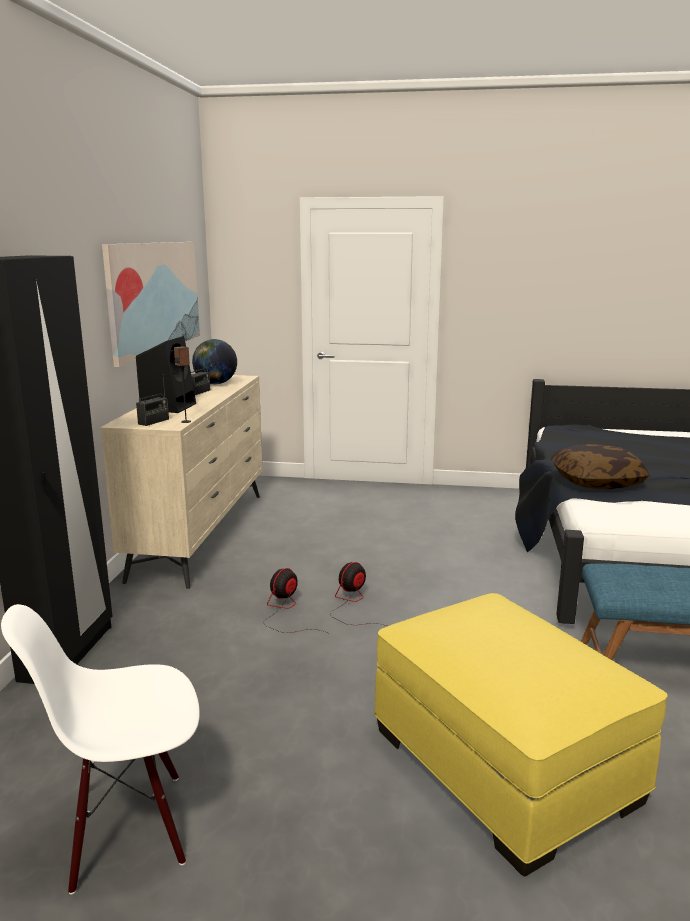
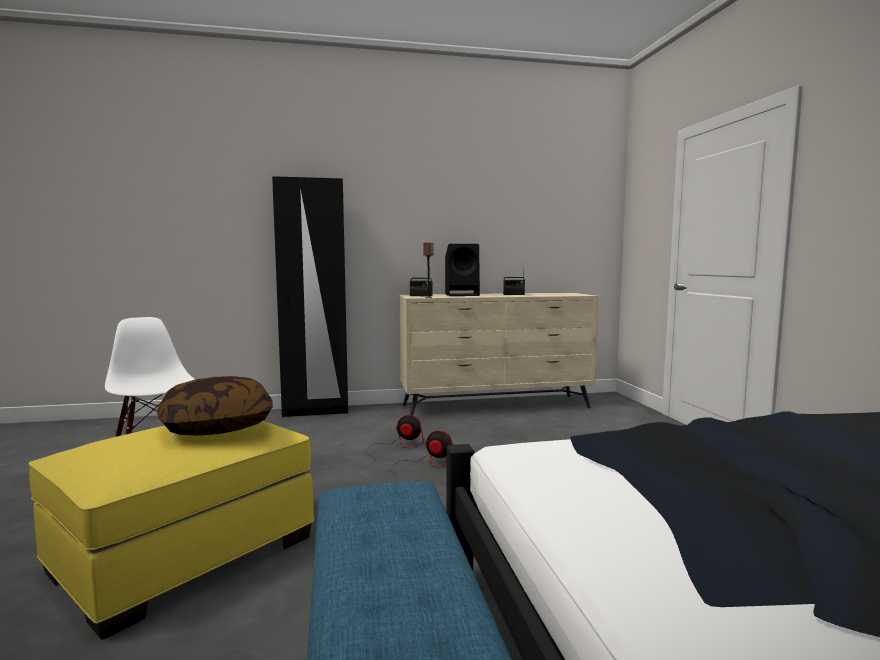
camera: 70 degrees right, 10 degrees down
picture [102,242,200,367] -> none
globe [192,339,237,384] -> none
pillow [551,444,650,489] -> pillow moved to [157,376,273,436]

